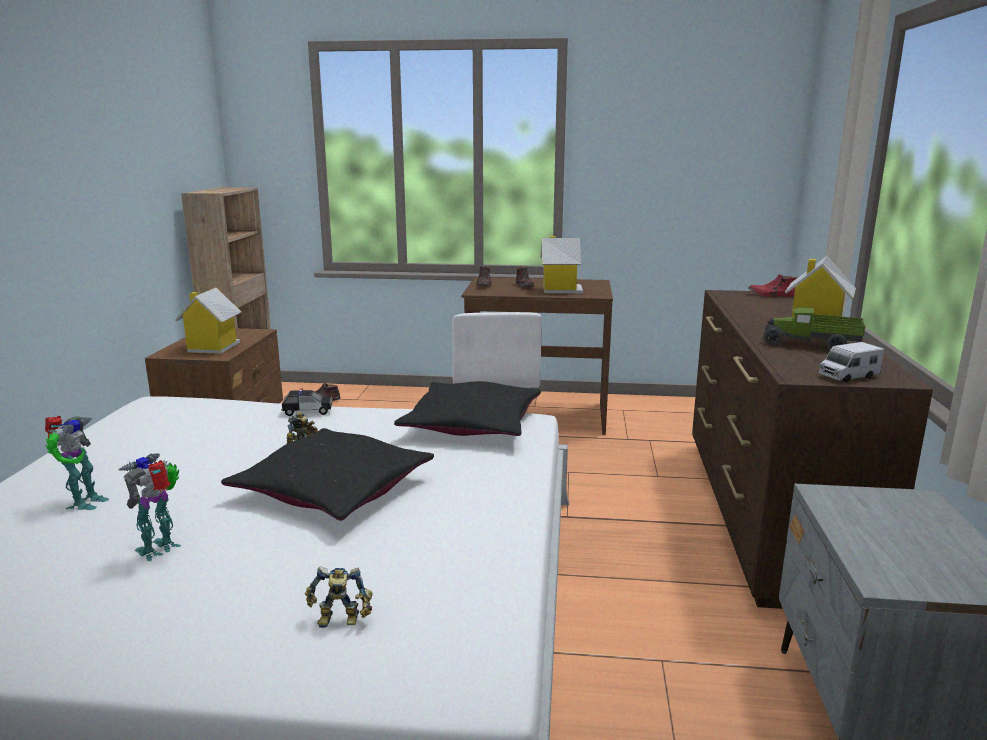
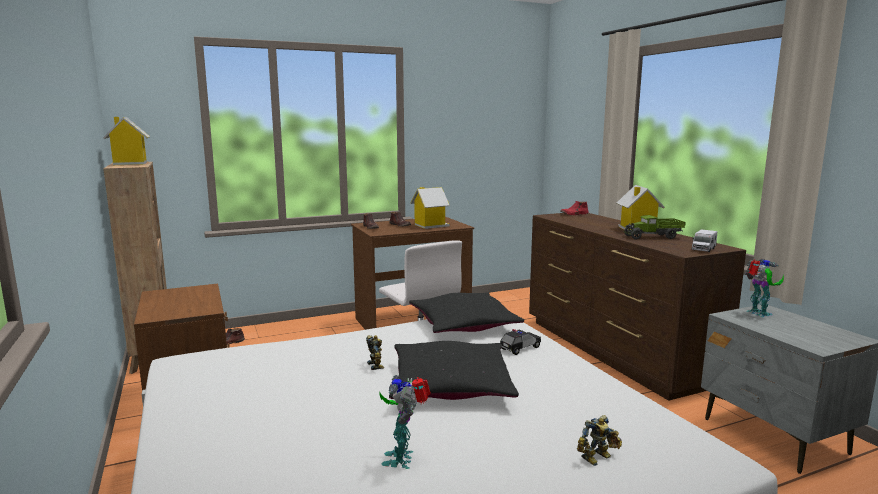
camera: 30 degrees left, 5 degrees down
toy robot [45,416,109,510] -> toy robot moved to [746,259,784,317]
toy house [175,288,241,354] -> toy house moved to [103,117,150,165]
toy car [281,388,333,416] -> toy car moved to [500,329,541,355]

